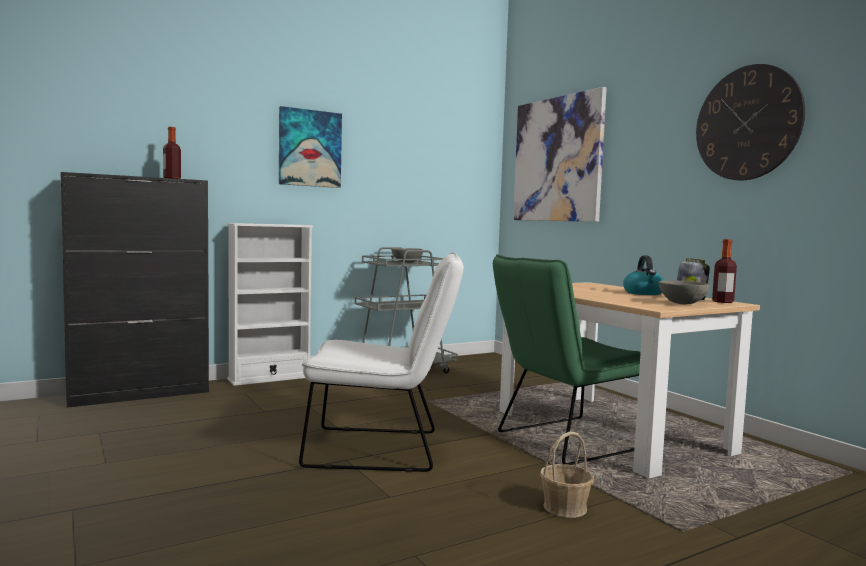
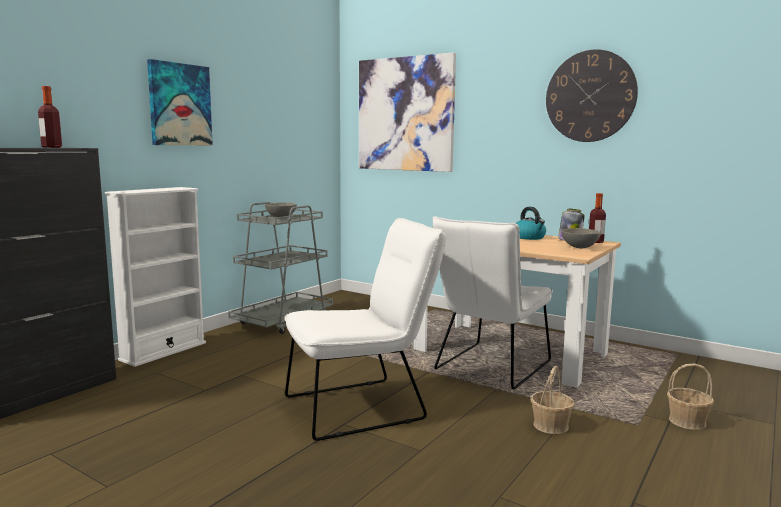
camera: 25 degrees left, 5 degrees up
green chair [493,254,641,465] -> white chair [432,216,553,390]
none -> basket [667,364,714,430]

